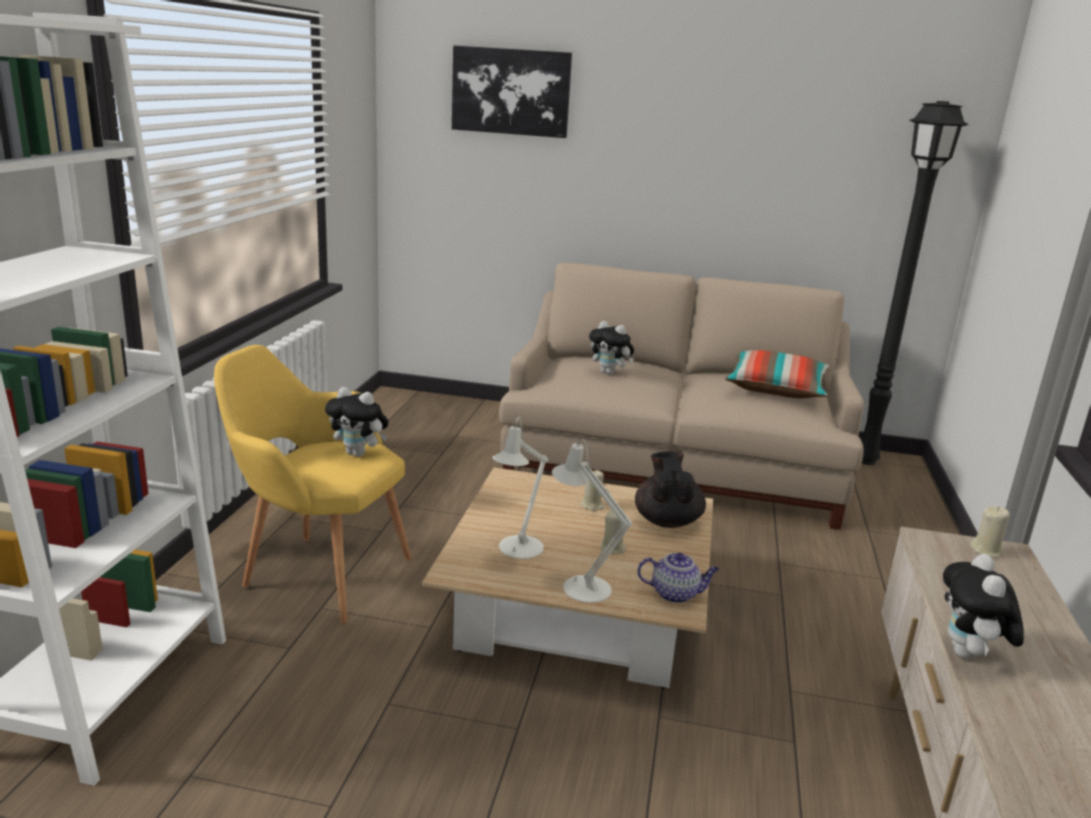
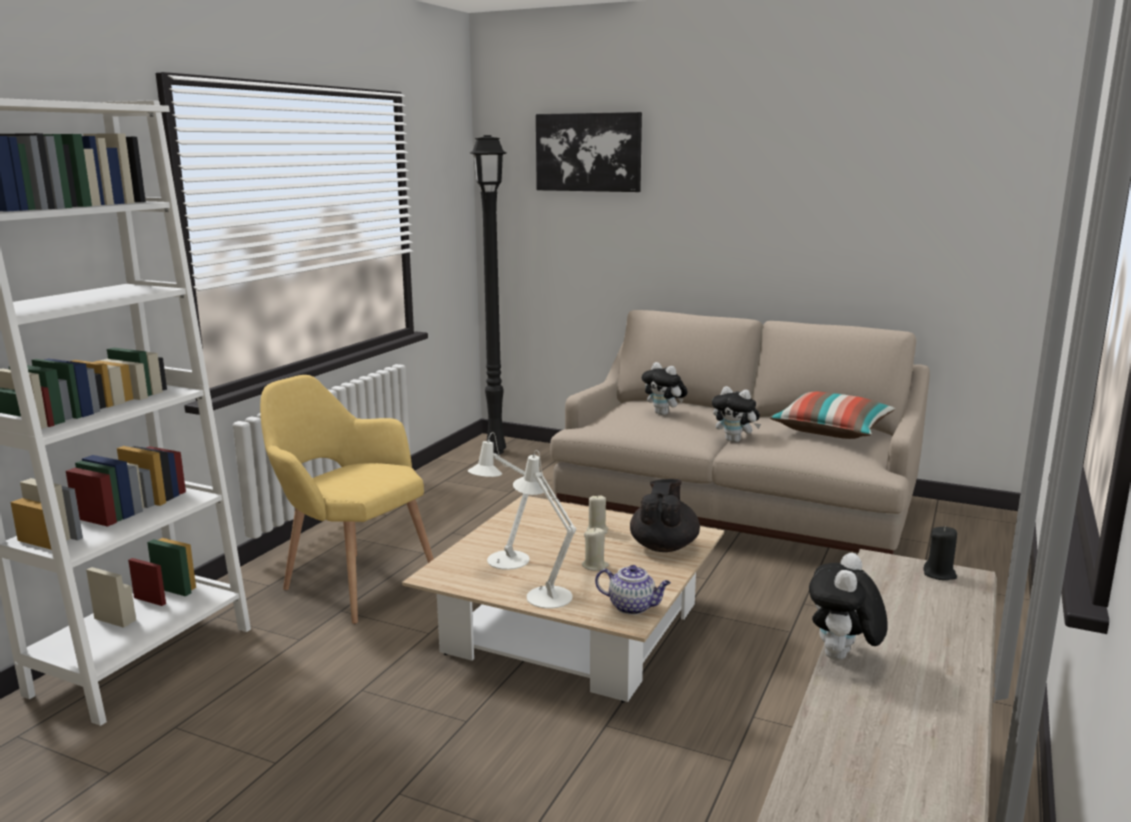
camera: 15 degrees right, 5 degrees down
plush toy [325,387,389,457] -> plush toy moved to [712,386,761,442]
black floor lamp [861,101,969,465] -> black floor lamp moved to [470,135,506,454]
beige candle [970,506,1010,557] -> black candle [923,526,957,580]

